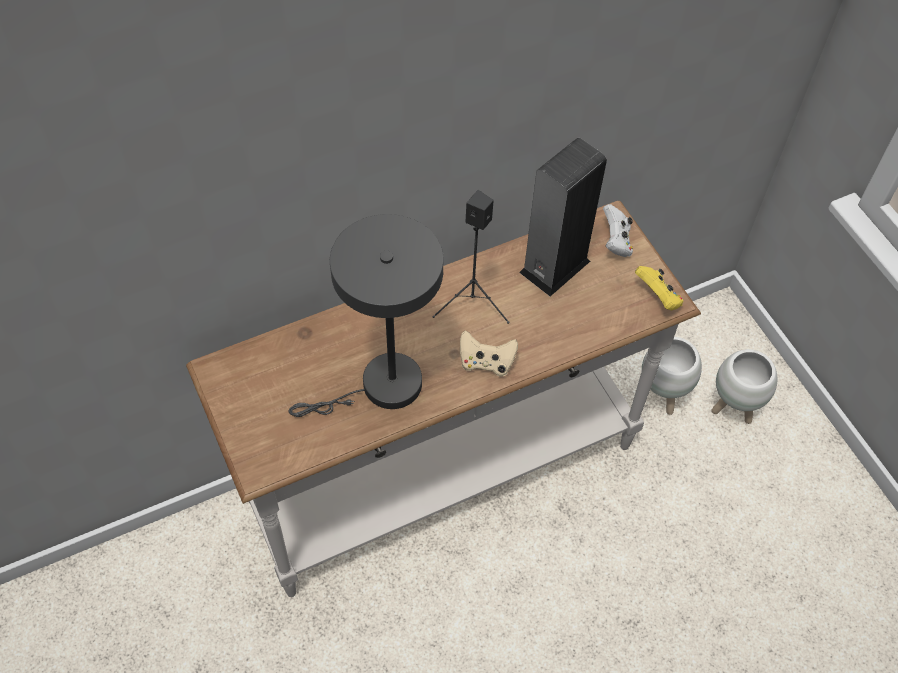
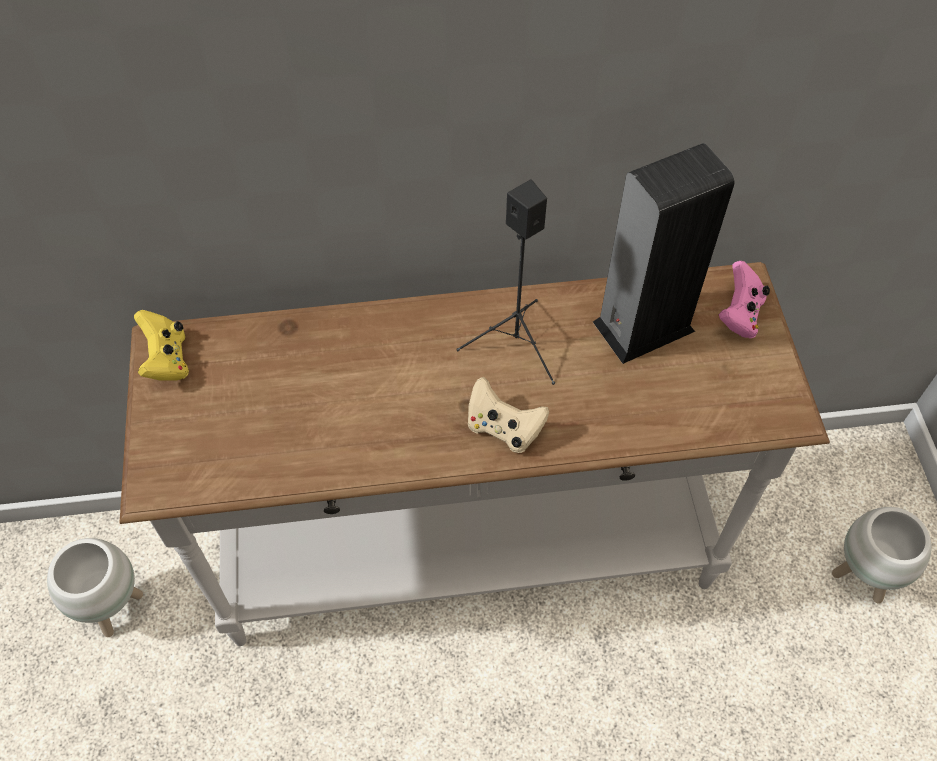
camera: 20 degrees right, 0 degrees up
grey table lamp [288,214,444,417] -> none
white game controller [603,204,633,257] -> pink game controller [719,261,770,339]
yellow game controller [635,266,683,311] -> yellow game controller moved to [134,310,189,381]
white planter [642,337,702,415] -> white planter moved to [47,538,143,637]

